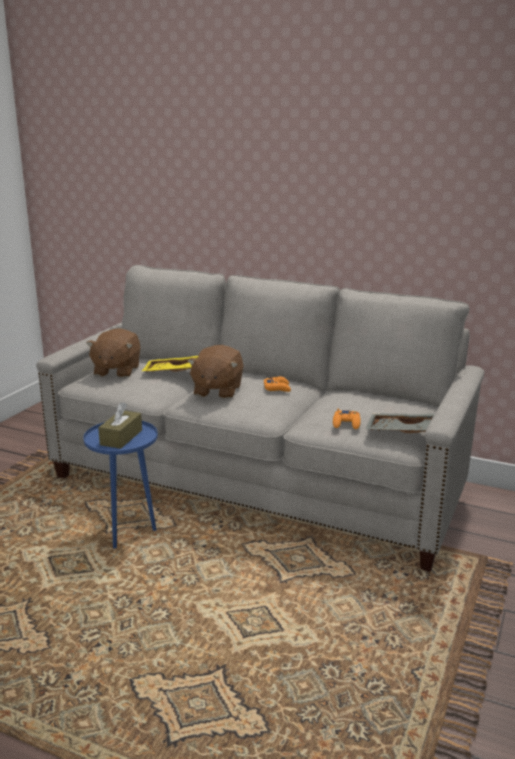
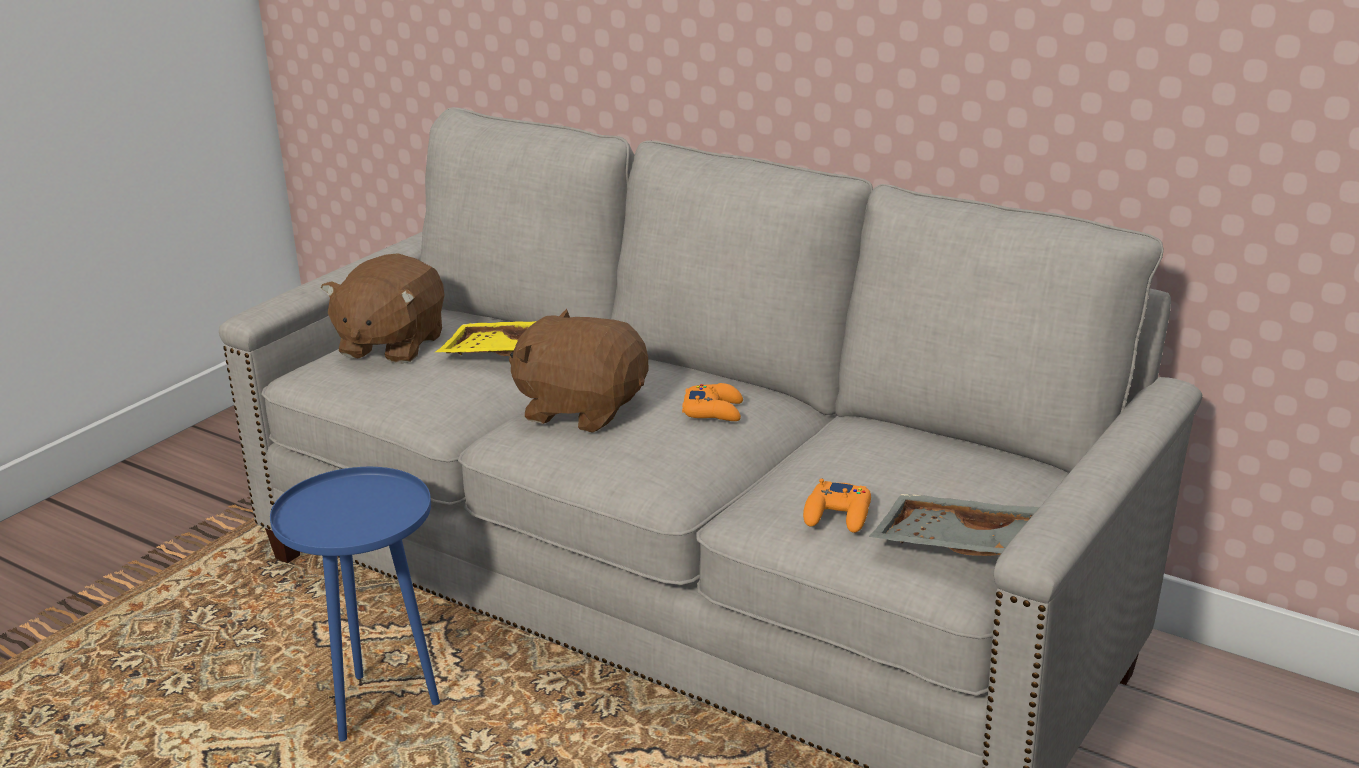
camera: 10 degrees right, 5 degrees up
brown tissue box [98,402,142,449] -> none
brown plush toy [187,345,244,399] -> brown plush toy turned 90 degrees clockwise [509,309,648,433]

